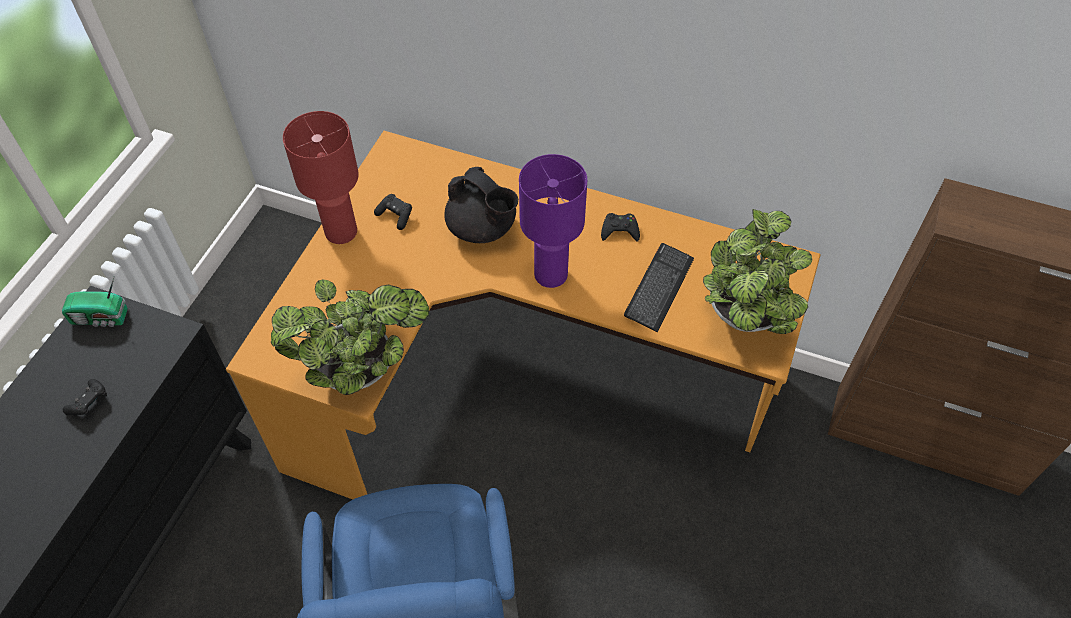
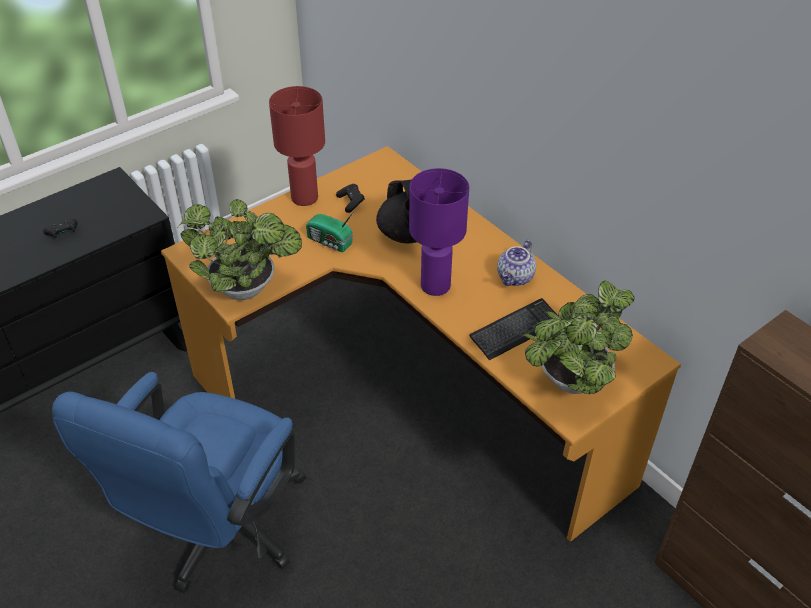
camera: 30 degrees right, 10 degrees down
radio [62,277,128,327] -> radio moved to [306,210,355,252]
black game controller [601,213,640,242] -> teapot [497,240,536,286]

